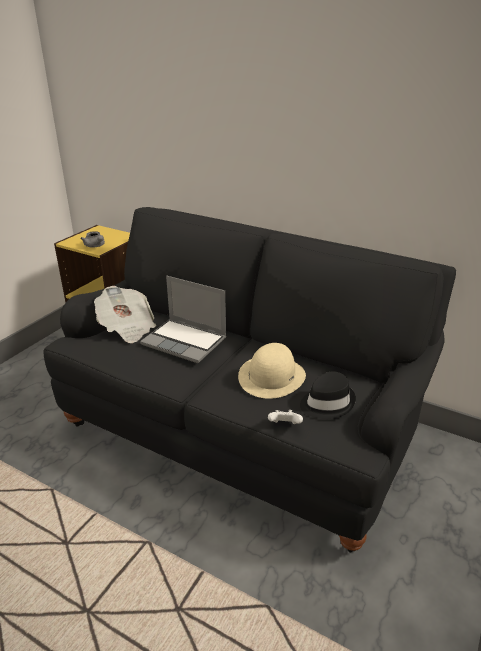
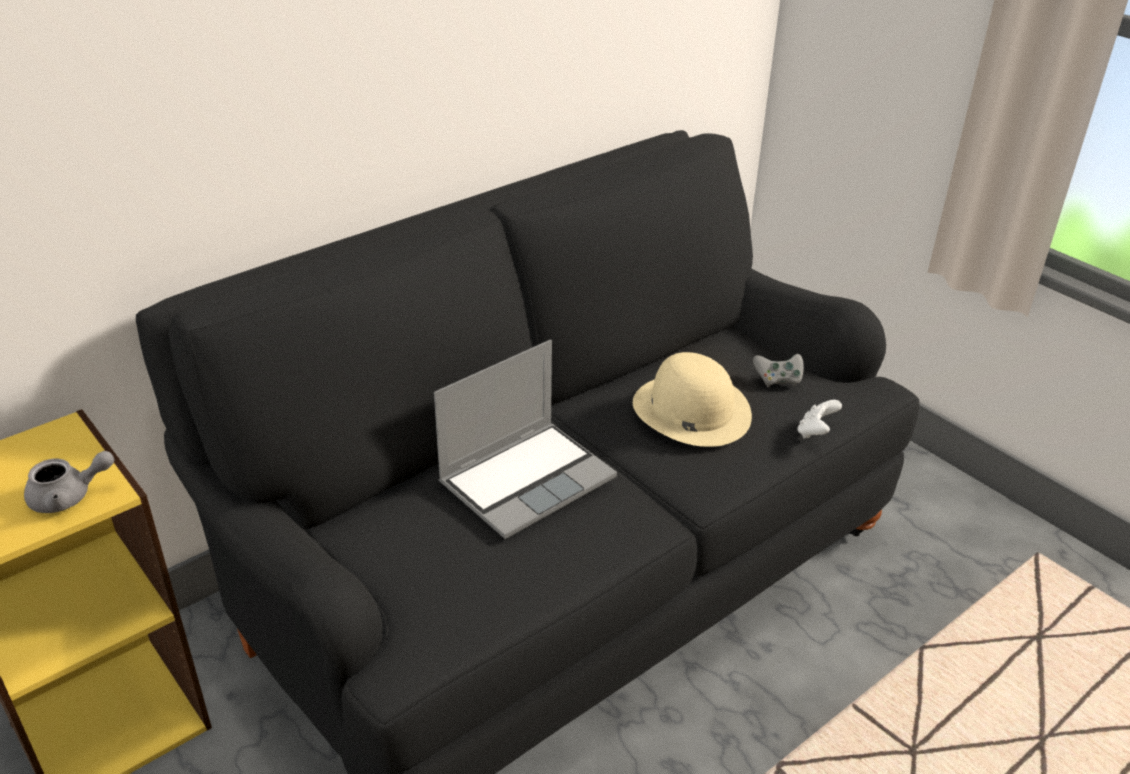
camera: 70 degrees left, 5 degrees up
newspaper [94,286,156,343] -> none
black hat [300,371,356,419] -> grey game controller [753,354,804,388]

